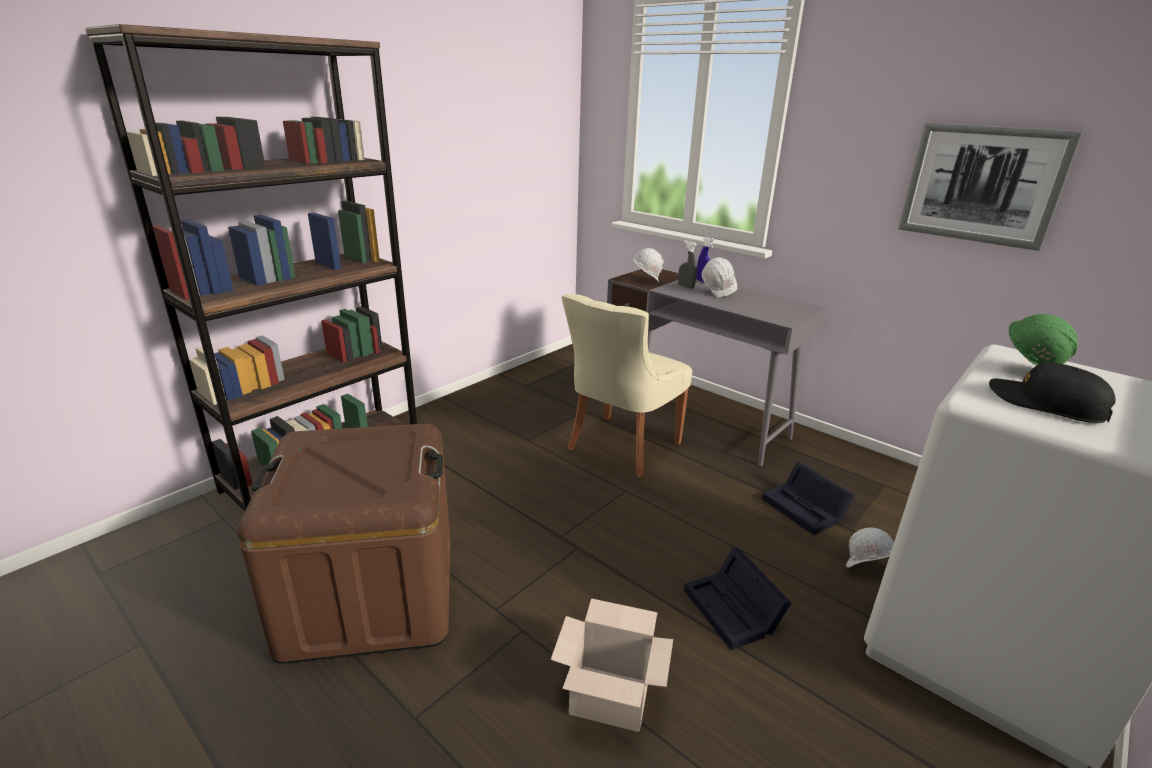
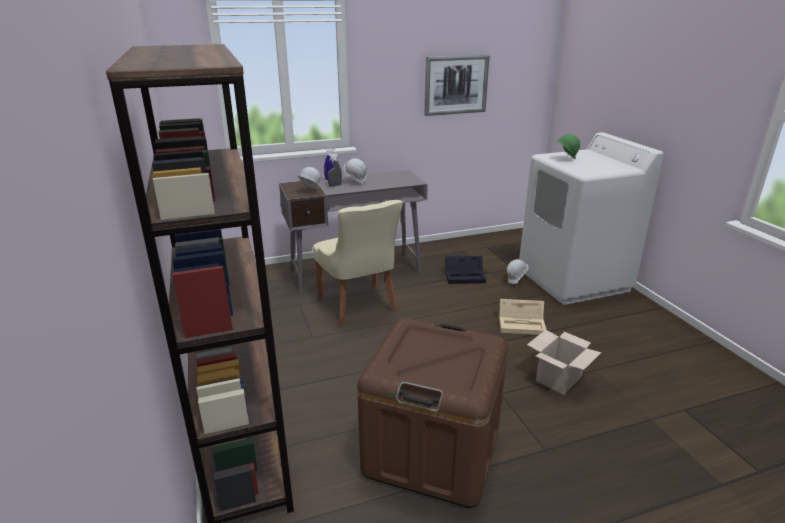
camera: 60 degrees left, 0 degrees up
black storage box [684,548,791,650] -> beige storage box [499,299,546,335]
black cap [989,362,1115,423] -> none

